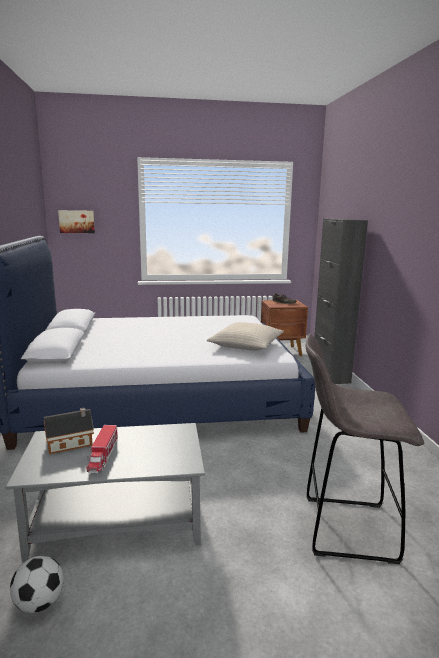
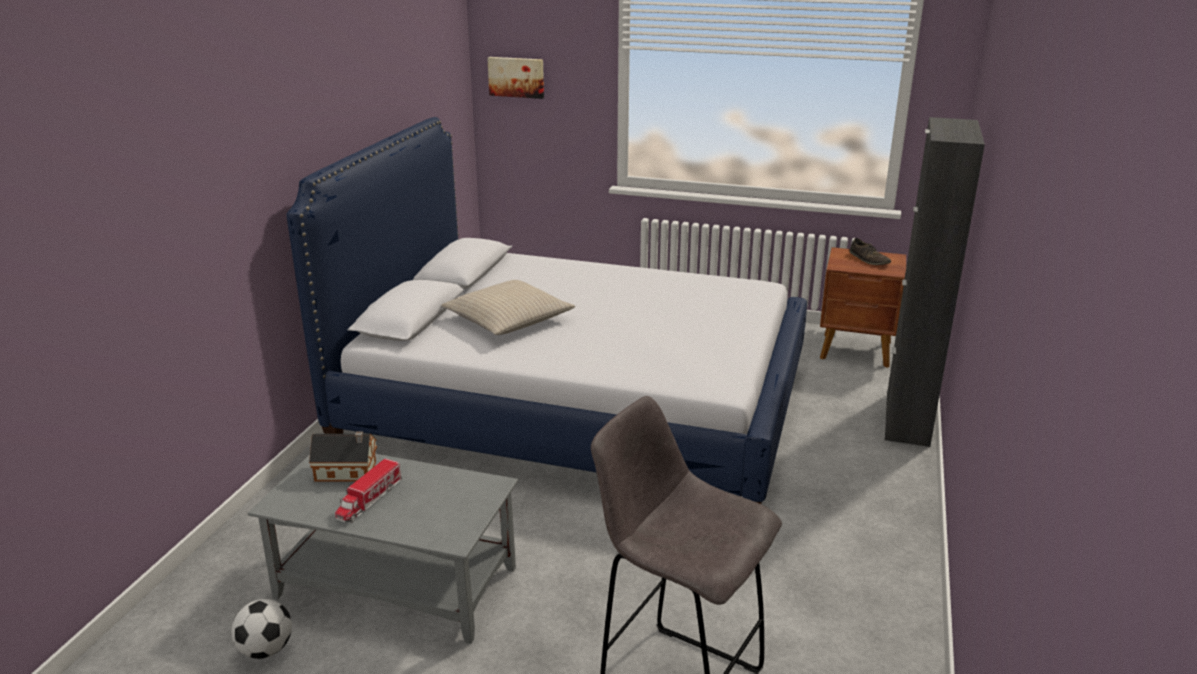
camera: 25 degrees right, 10 degrees up
beige pillow [207,322,284,351] -> beige pillow moved to [441,280,575,335]

